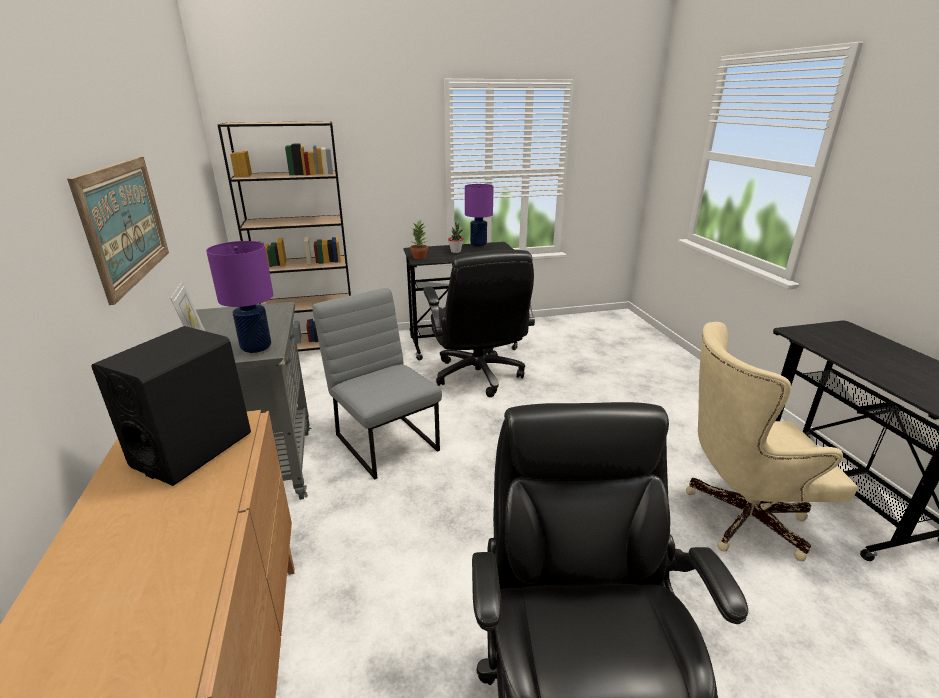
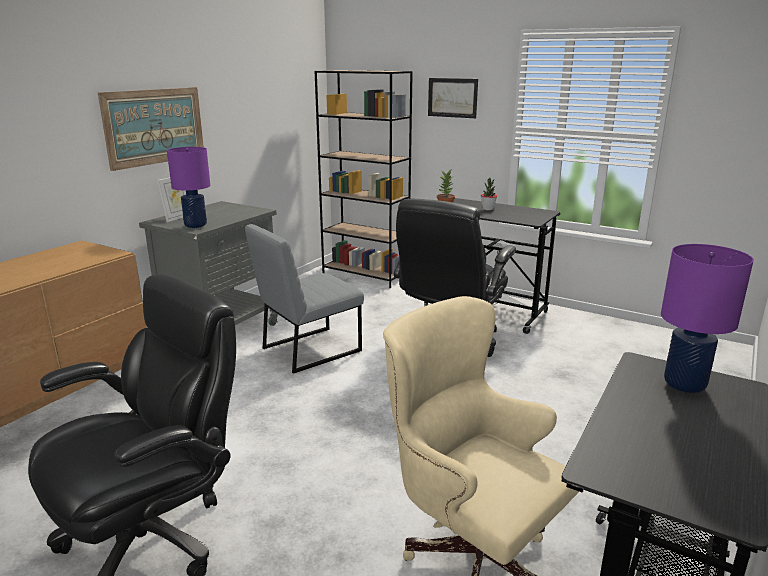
camera: 45 degrees right, 5 degrees down
black speaker [91,326,251,486] -> none
grey chair [312,288,442,479] -> grey chair turned 135 degrees counterclockwise [245,224,364,374]
purple table lamp [465,184,494,247] -> purple table lamp moved to [661,244,754,393]
none -> picture [428,78,478,118]

